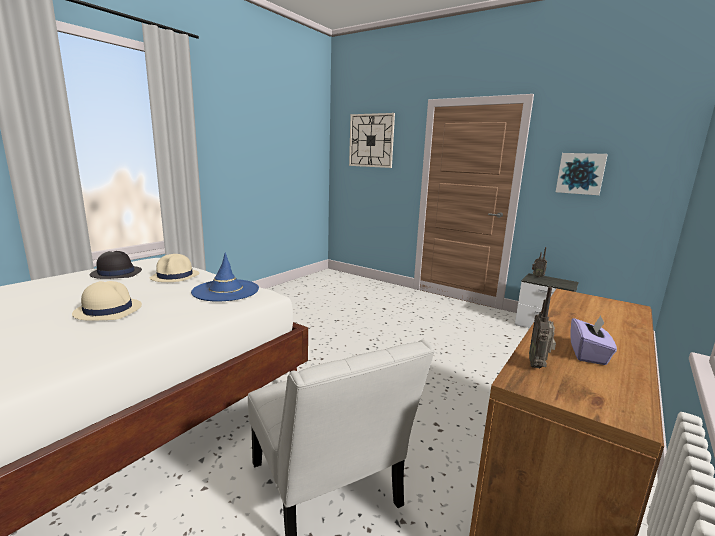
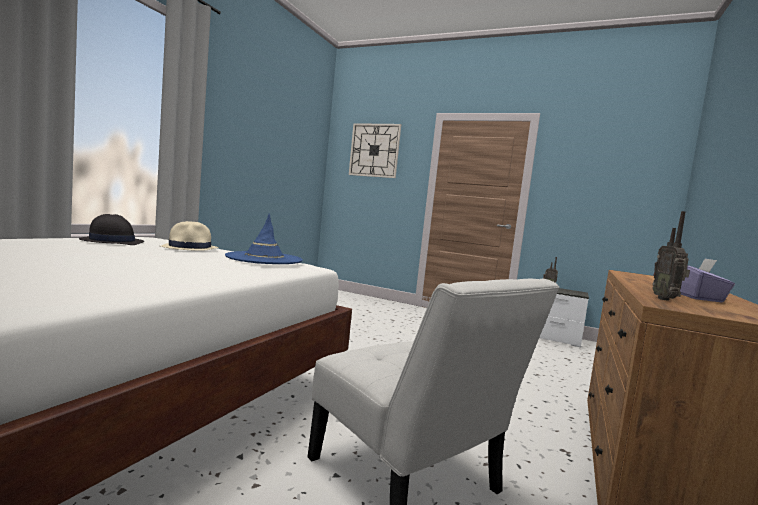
camera: 10 degrees left, 10 degrees down
beige hat [72,281,142,321] -> none
picture [556,153,608,195] -> none

